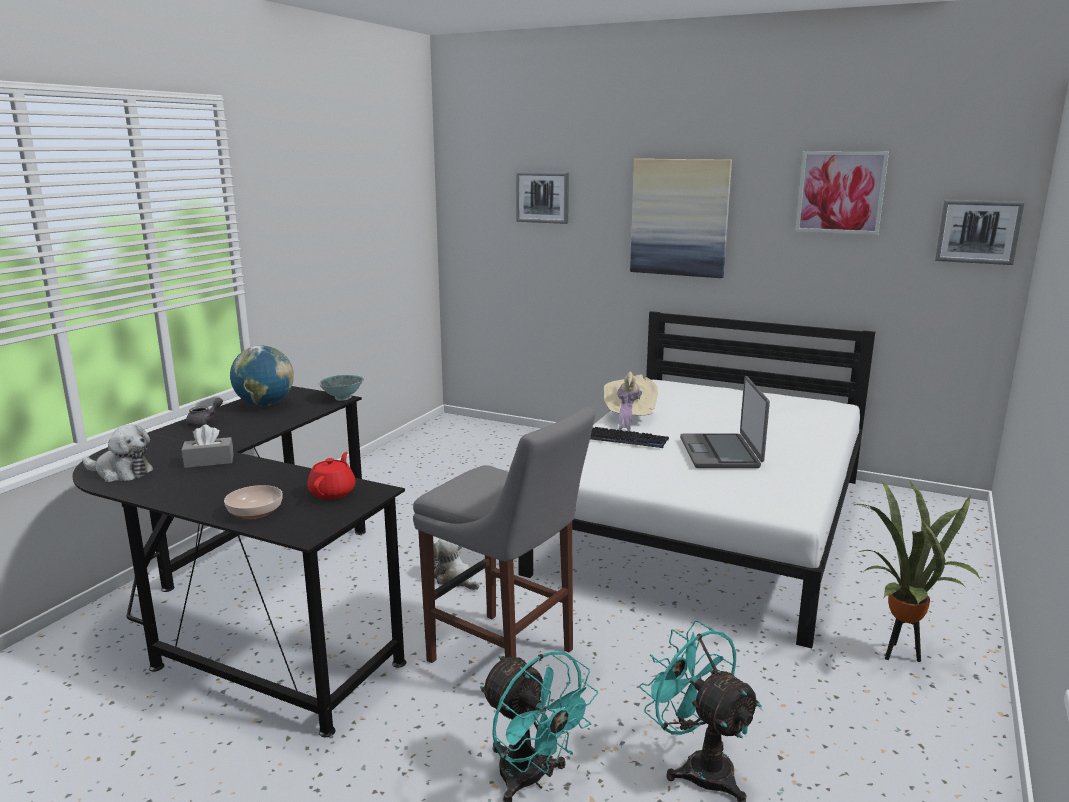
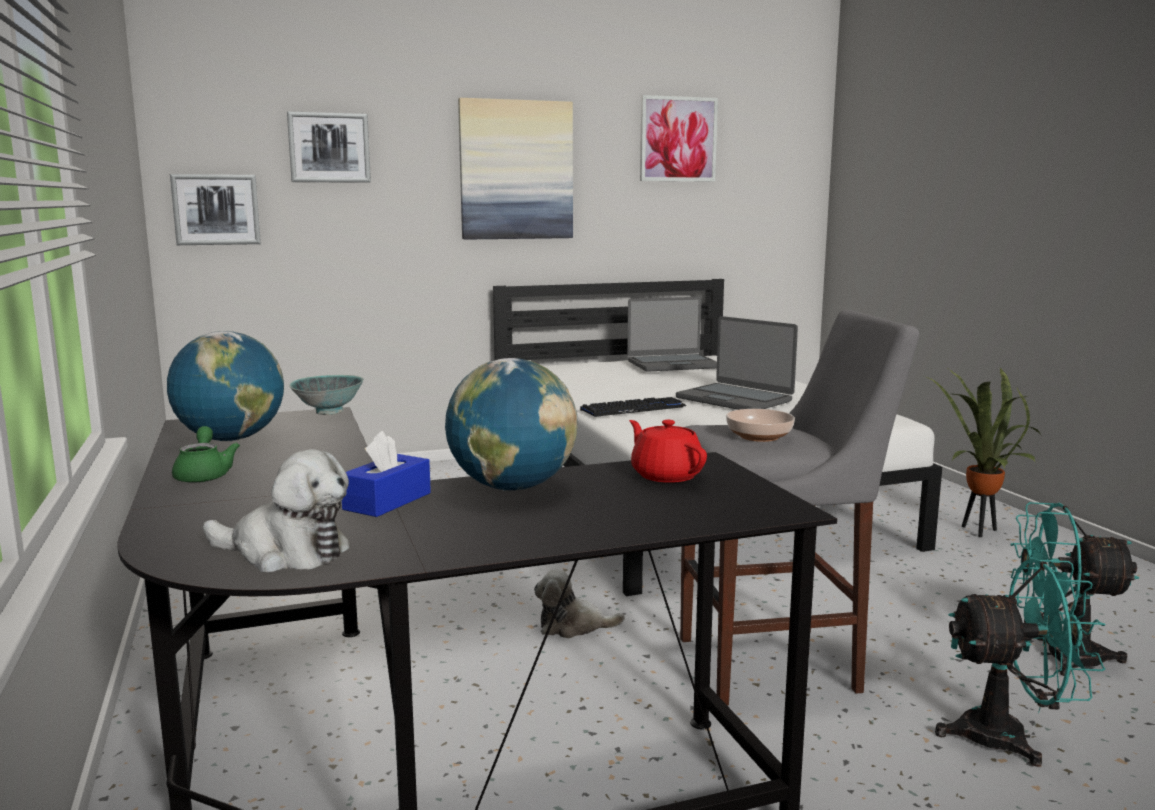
camera: 45 degrees left, 5 degrees down
plush toy [83,424,154,482] -> plush toy turned 45 degrees clockwise [203,449,351,572]
grey tissue box [181,425,234,468] -> blue tissue box [342,431,431,517]
grey teapot [186,397,223,427] -> green teapot [172,426,240,483]
bowl [224,485,283,519] -> bowl moved to [726,409,795,442]
beige hat [604,372,658,432] -> none
picture [935,200,1024,265] -> picture moved to [170,174,261,245]
none -> globe [445,358,578,491]
none -> laptop [627,297,717,372]

